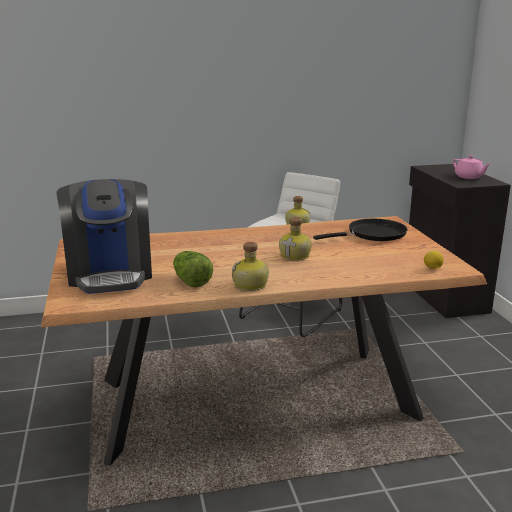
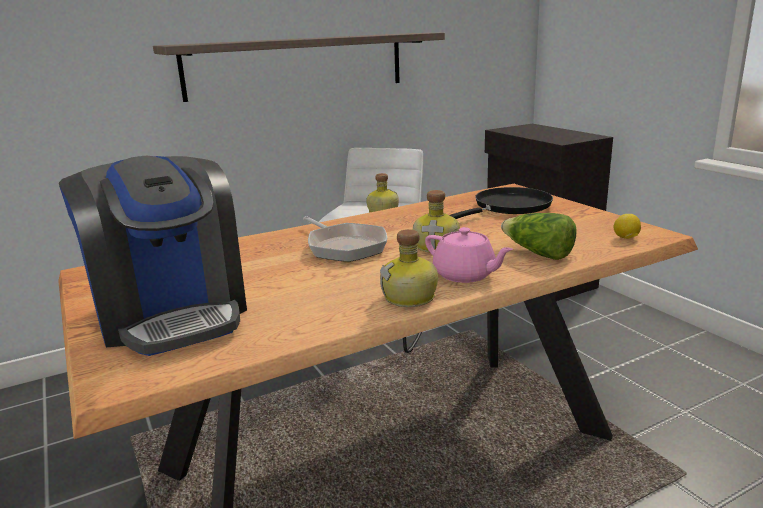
camera: 15 degrees left, 0 degrees up
lettuce [173,251,213,288] -> lettuce moved to [501,213,577,260]
pink teapot [453,155,491,179] -> pink teapot moved to [425,227,513,283]
none -> shelf [153,32,445,102]
none -> frying pan [303,216,387,262]

